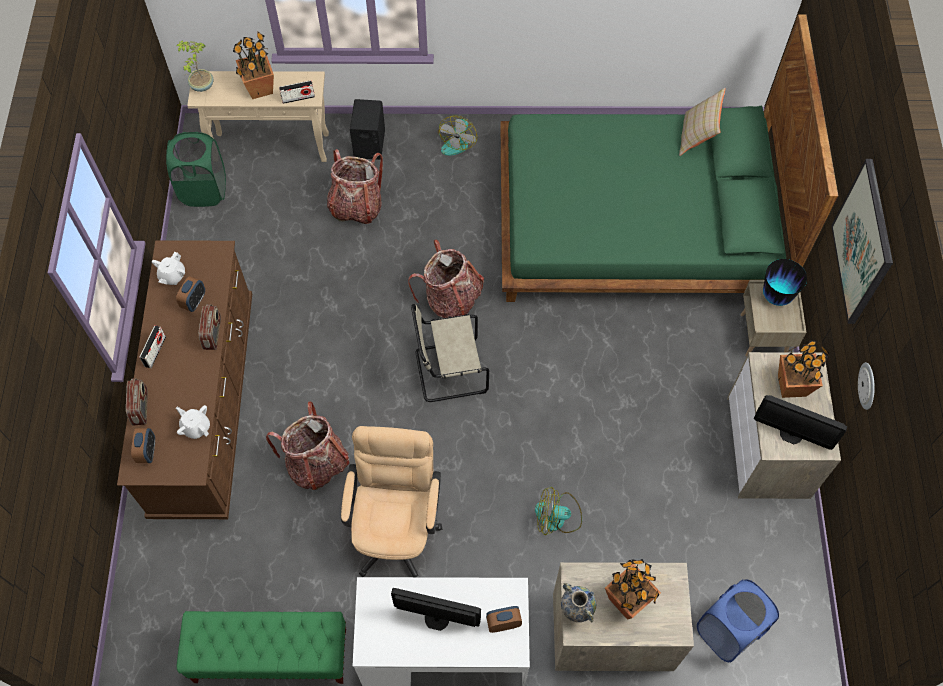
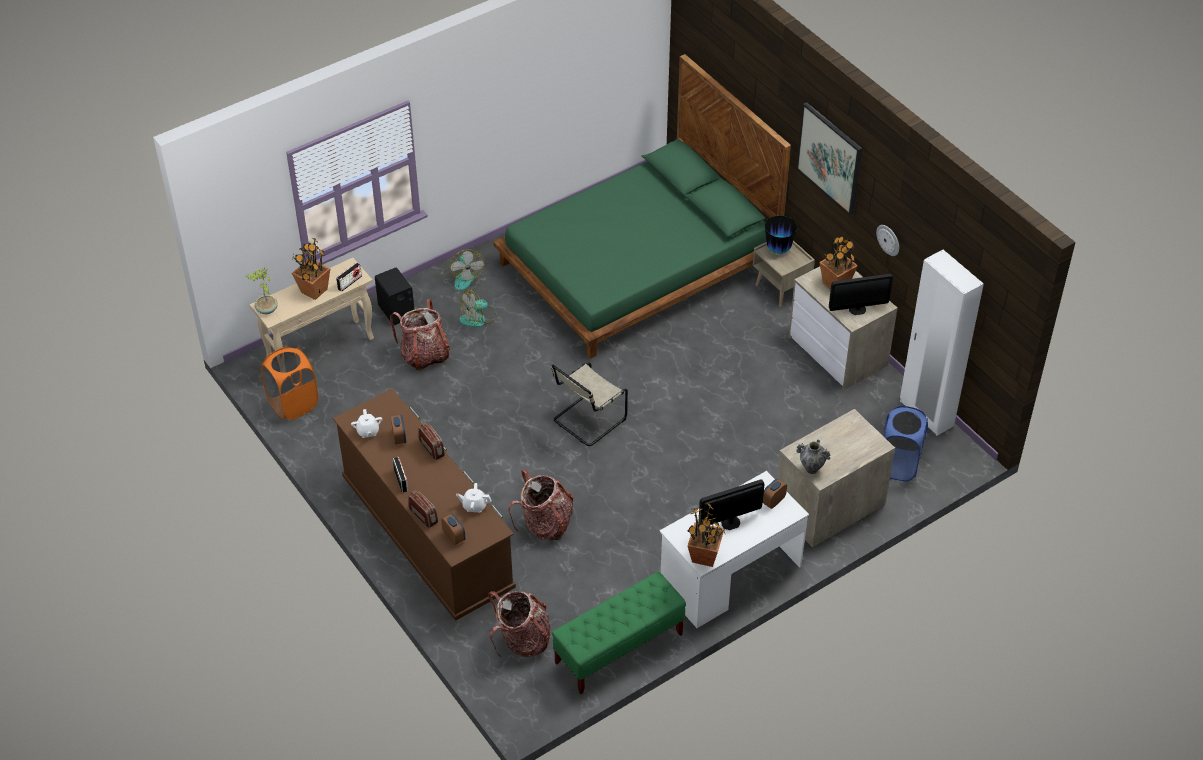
camera: 35 degrees left, 15 degrees down
green laundry basket [166,132,226,207] -> orange laundry basket [261,347,318,420]
beige office chair [341,426,442,577] -> none
backpack [408,239,484,318] -> backpack moved to [488,591,550,657]
fan [535,487,582,535] -> fan moved to [459,289,497,328]
potted plant [605,559,661,619] -> potted plant moved to [688,502,725,567]
beige pillow [679,88,725,156] -> none
none -> white wardrobe [900,250,984,436]

